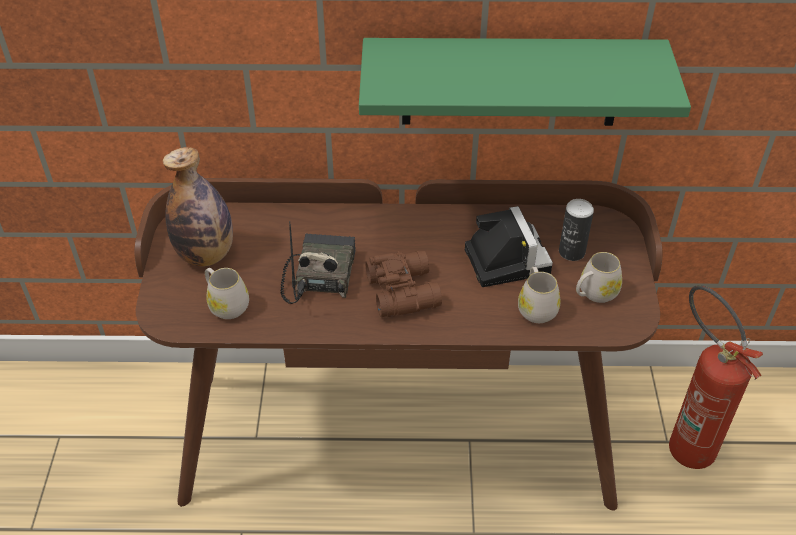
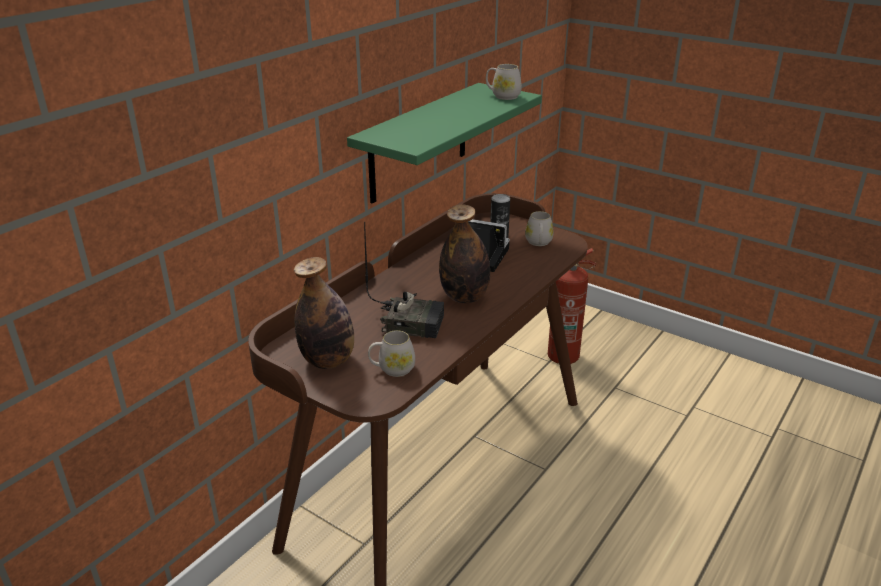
camera: 55 degrees left, 15 degrees down
radio [280,221,356,304] -> radio turned 150 degrees clockwise [364,222,444,338]
brown binoculars [365,250,442,317] -> bottle [439,204,490,303]
white mug [518,267,560,323] -> white mug moved to [486,64,522,100]

